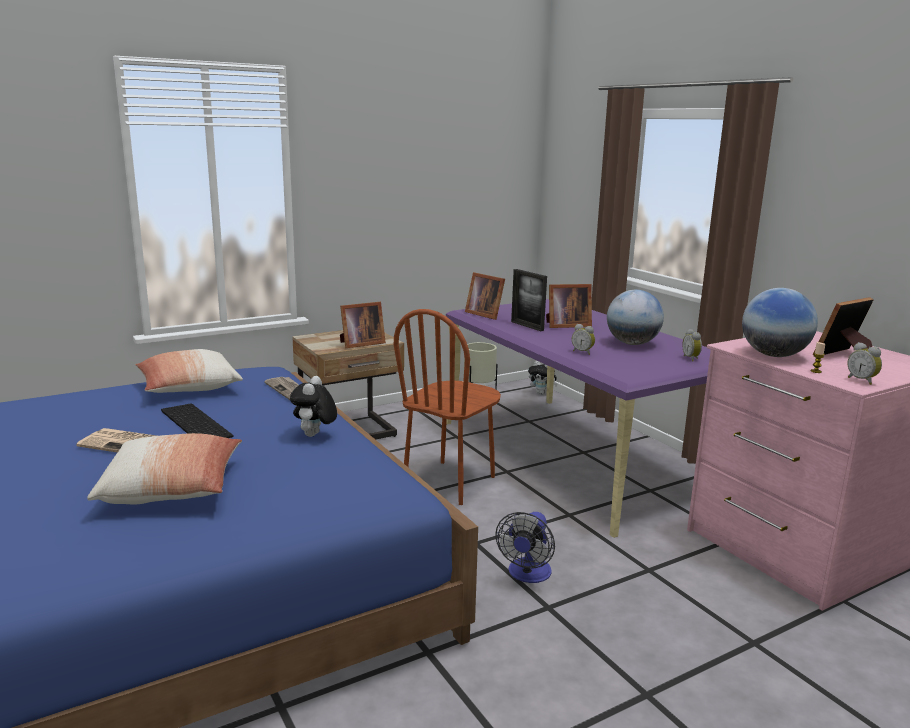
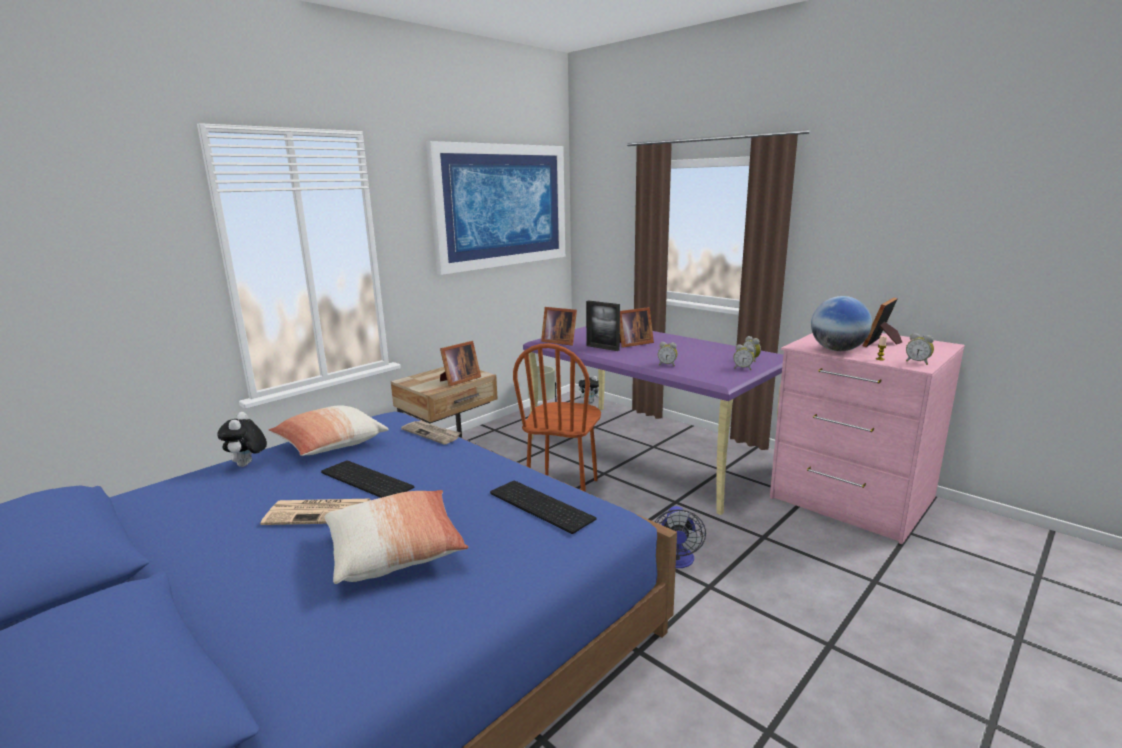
camera: 15 degrees left, 0 degrees up
plush toy [290,376,337,437] -> plush toy moved to [217,412,267,467]
globe [607,290,664,345] -> none
none -> picture [426,141,565,275]
none -> keyboard [490,481,596,534]
none -> alarm clock [733,344,754,370]

